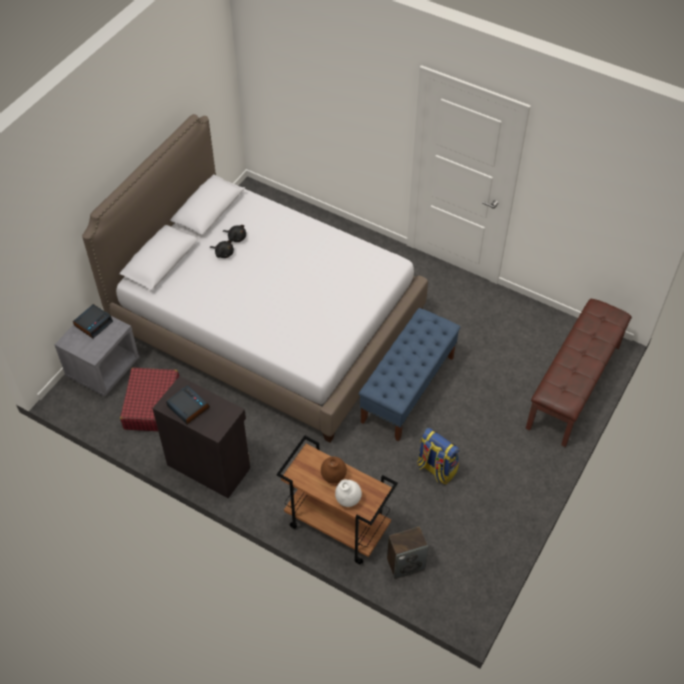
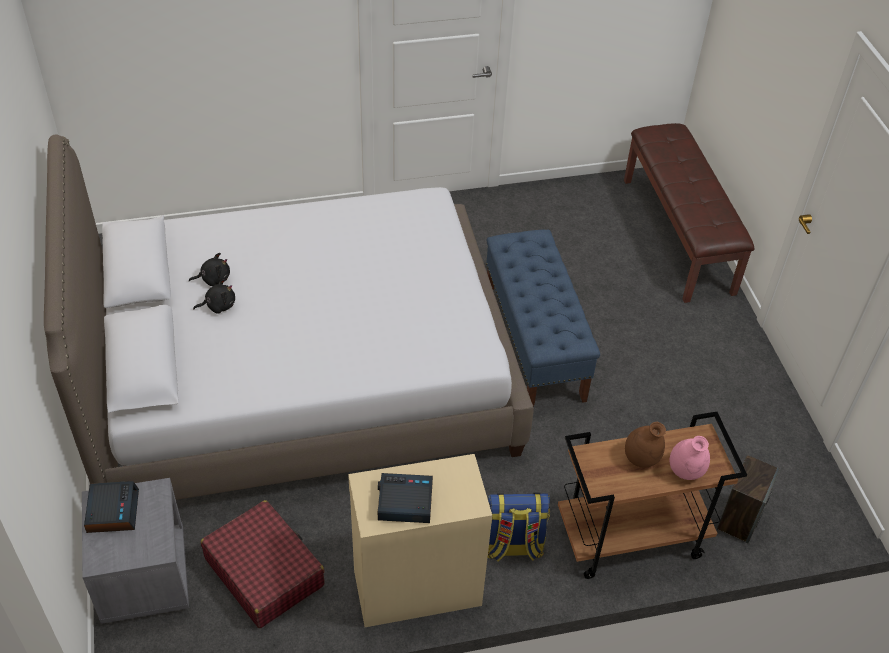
camera: 45 degrees left, 5 degrees down
black cabinet [152,376,250,498] -> beige cabinet [348,454,492,627]
white vase [335,479,362,507] -> pink vase [670,436,710,480]
backpack [417,428,460,484] -> backpack moved to [488,493,550,561]

